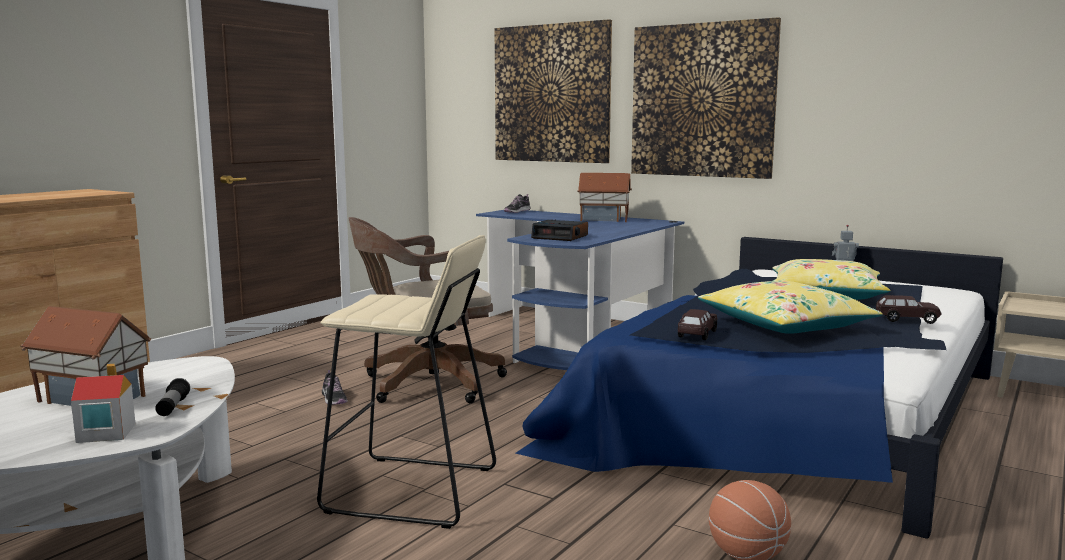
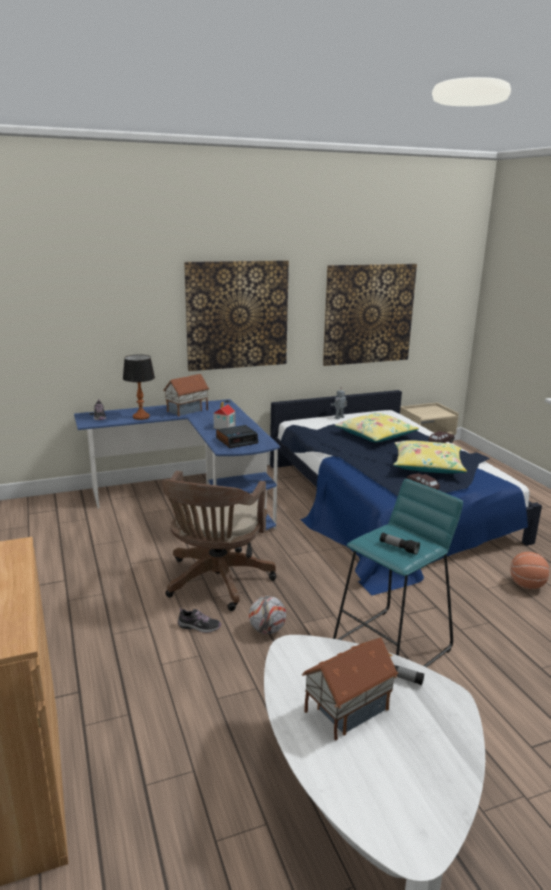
camera: 55 degrees left, 10 degrees up
toy house [71,364,135,443] -> toy house moved to [213,401,235,429]
beige stool [317,235,496,529] -> turquoise stool [333,479,463,667]
picture [495,19,612,163] -> picture moved to [323,264,417,366]
none -> table lamp [123,355,155,420]
none -> football [249,596,286,634]
none -> flashlight [380,533,420,555]

